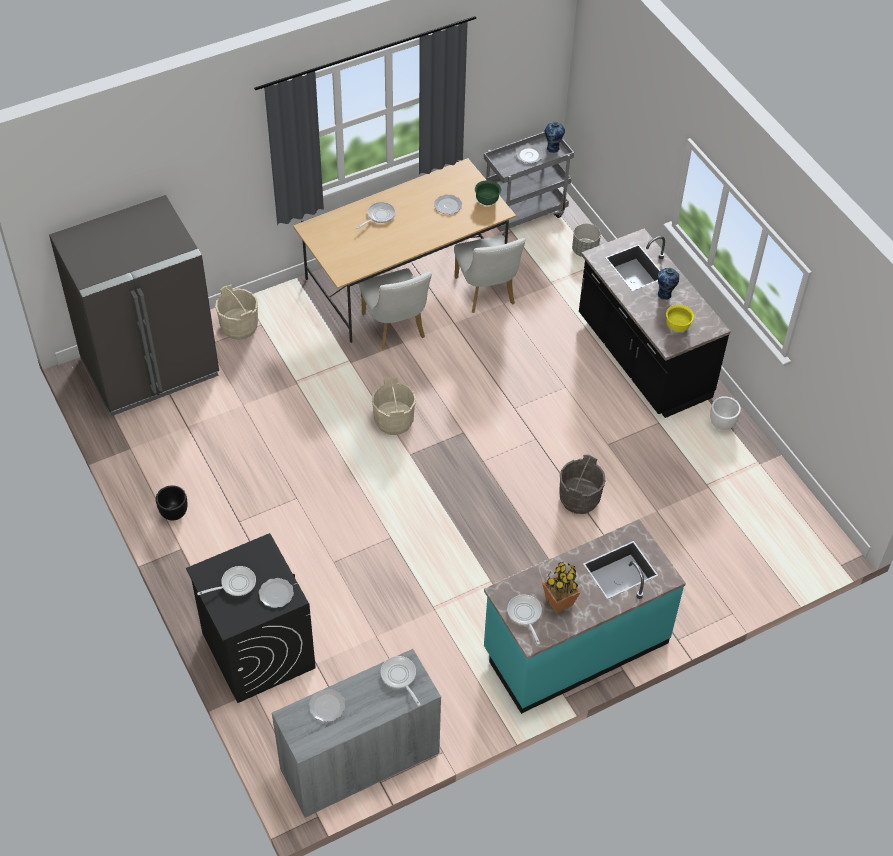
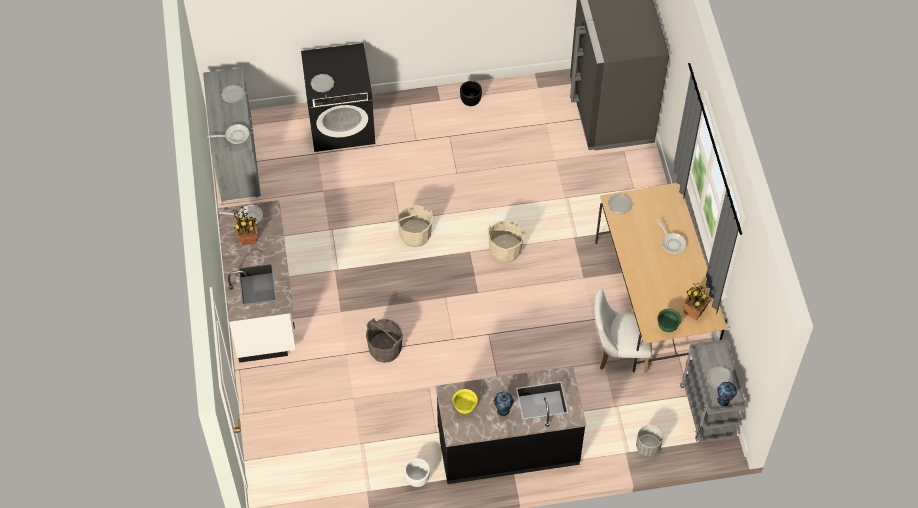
camera: 110 degrees right, 5 degrees up
frying pan [197,566,256,596] -> none
beige bucket [215,285,258,340] -> beige bucket moved to [396,205,433,247]
white chair [359,268,431,350] -> none
plate [434,194,462,214] -> plate moved to [608,194,632,214]
turquoise counter [484,519,686,714] -> white counter [217,200,296,363]
none -> potted plant [683,283,712,320]

